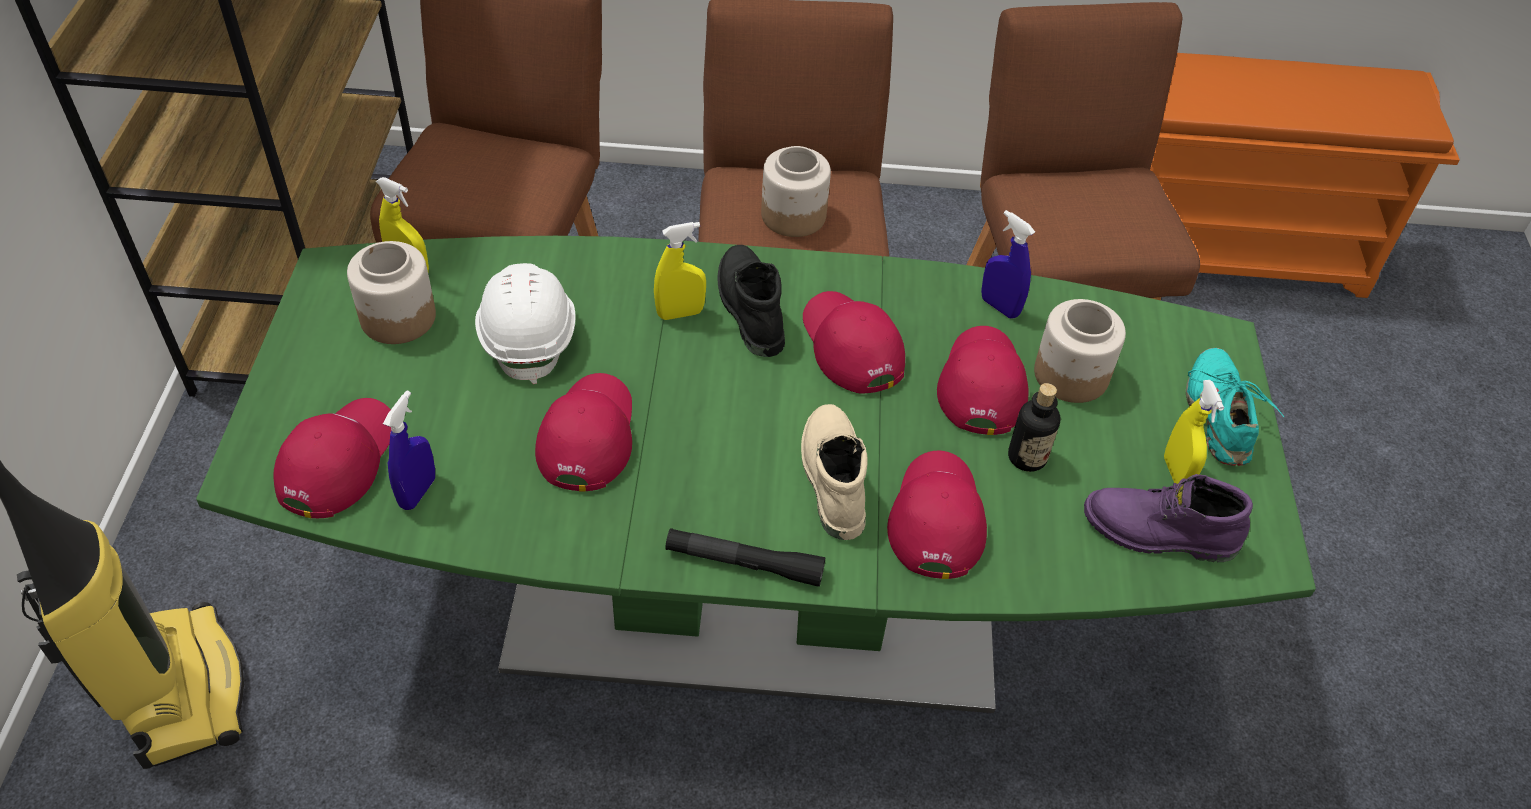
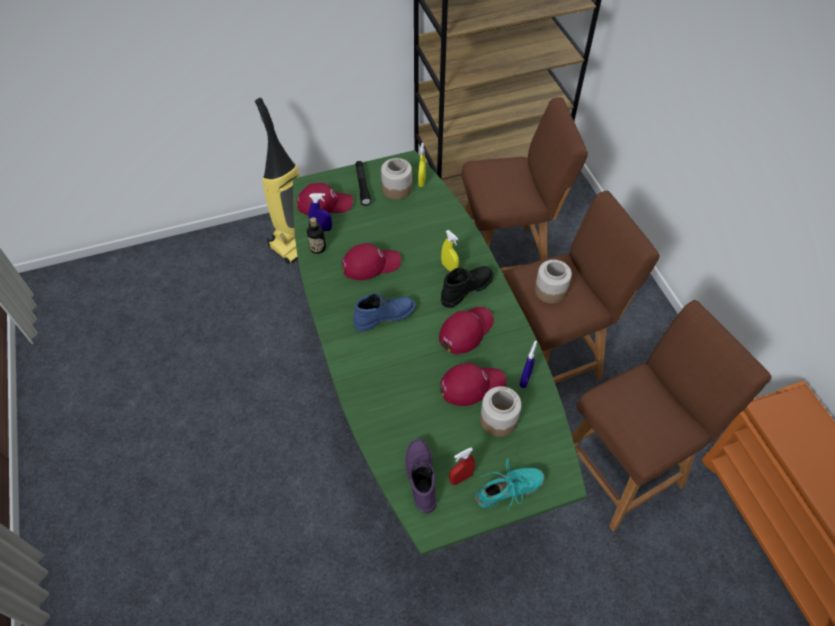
camera: 70 degrees right, 5 degrees up
white hard hat [475,263,576,384] -> none
black flashlight [665,528,825,587] -> black flashlight moved to [355,161,371,206]
beige boot [801,404,868,540] -> none
red cap [887,451,987,579] -> none
bottle [1008,383,1060,472] -> bottle moved to [307,217,326,254]
yellow spray bottle [1164,380,1224,484] -> red spray bottle [449,447,475,485]
none -> blue boot [353,293,416,332]

